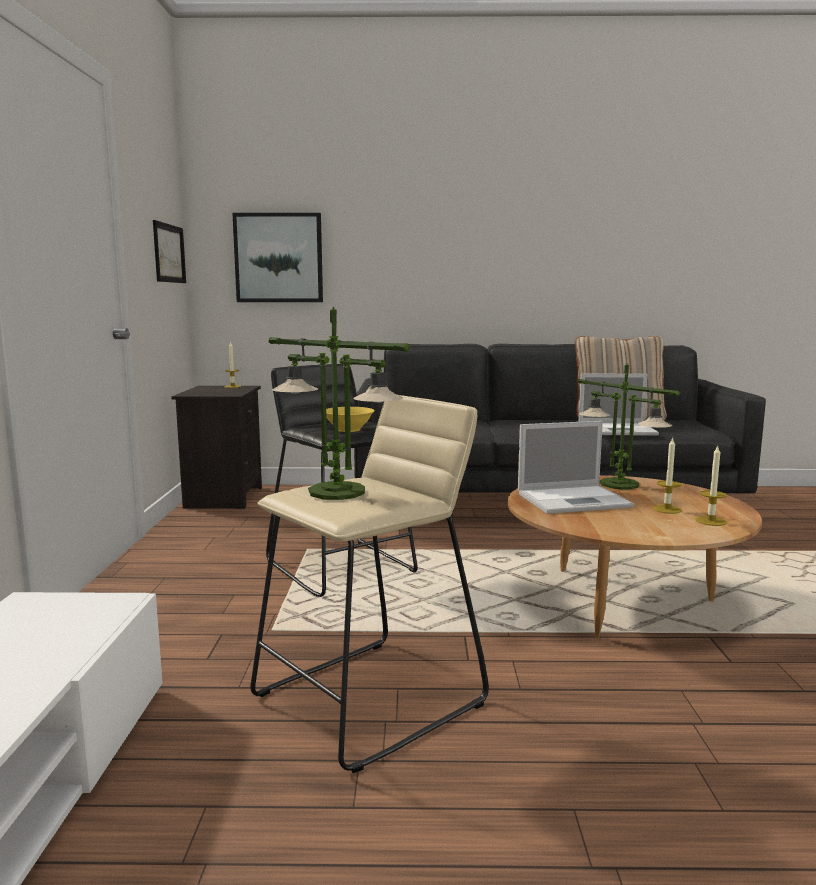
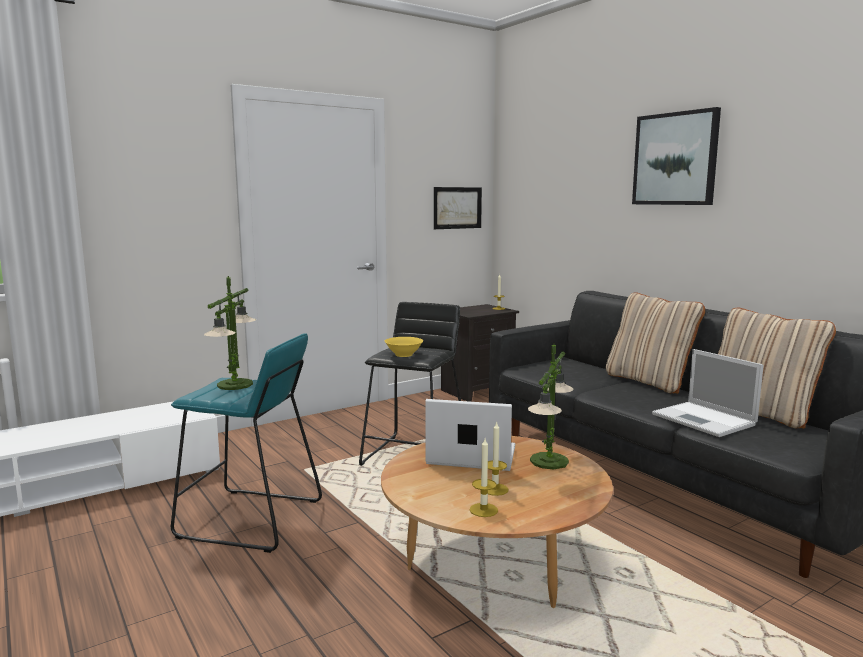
camera: 55 degrees right, 0 degrees up
picture [232,213,323,302] -> picture moved to [632,107,721,205]
beige stool [250,395,489,773] -> turquoise stool [171,333,322,553]
laptop [518,421,634,514] -> laptop turned 150 degrees clockwise [425,399,515,471]
none -> beige pillow [606,292,705,394]

